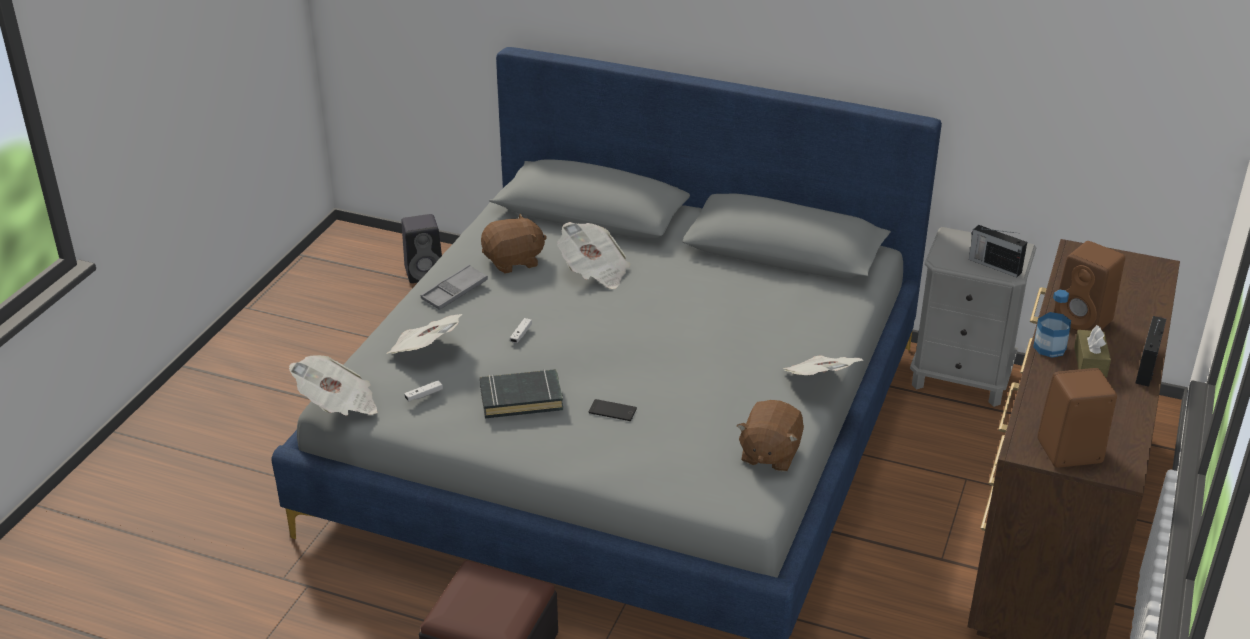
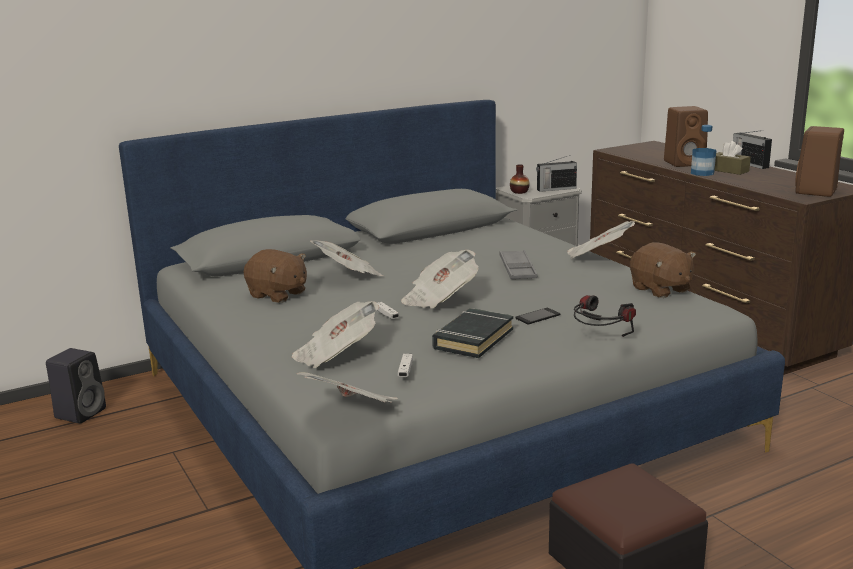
camera: 50 degrees left, 15 degrees down
grey tray [421,265,488,310] -> grey tray moved to [500,250,537,279]
brown plush toy [481,213,547,274] -> brown plush toy turned 105 degrees clockwise [244,249,307,303]
none -> newspaper [401,250,479,309]
none -> vase [510,165,530,194]
none -> headphones [574,295,636,337]

